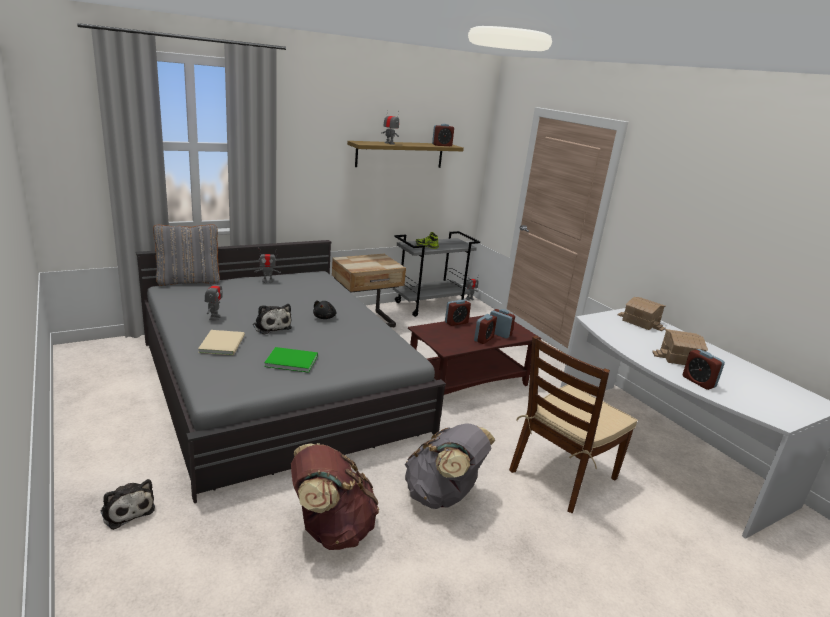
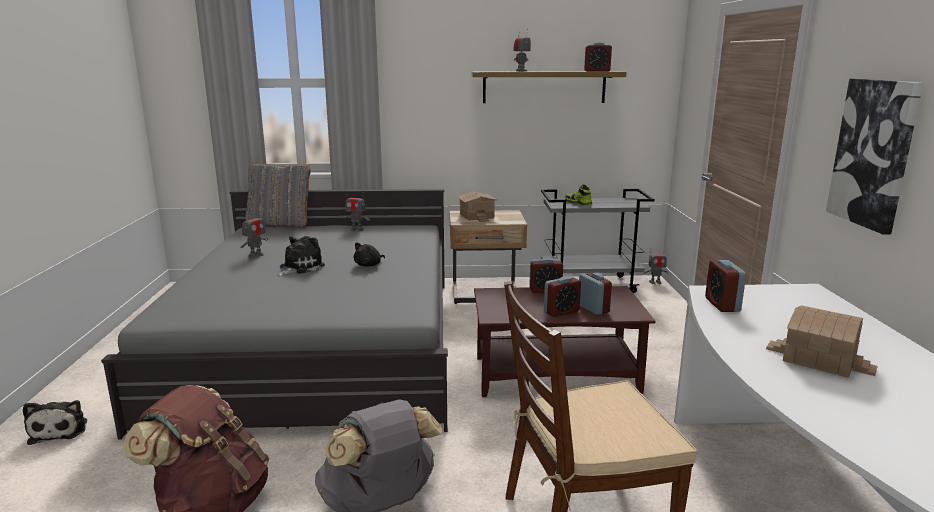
camera: 30 degrees right, 5 degrees down
beige book [198,330,245,355] -> none
plush toy [253,304,292,335] -> plush toy turned 135 degrees counterclockwise [277,236,325,276]
green book [264,347,318,373] -> none
toy house [618,297,666,331] -> toy house moved to [457,191,497,222]
alarm clock [683,349,725,390] -> alarm clock moved to [705,260,746,312]
none -> picture [826,79,923,234]

